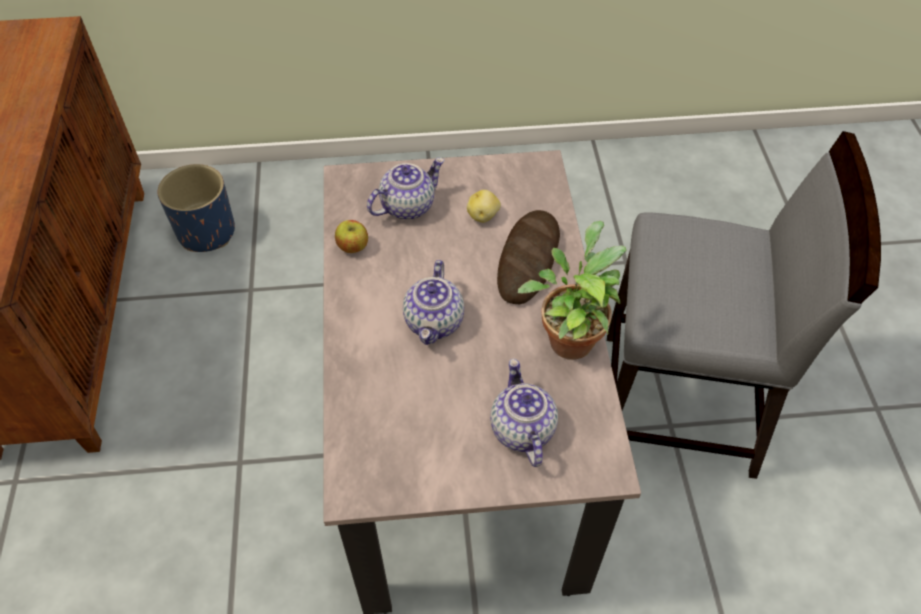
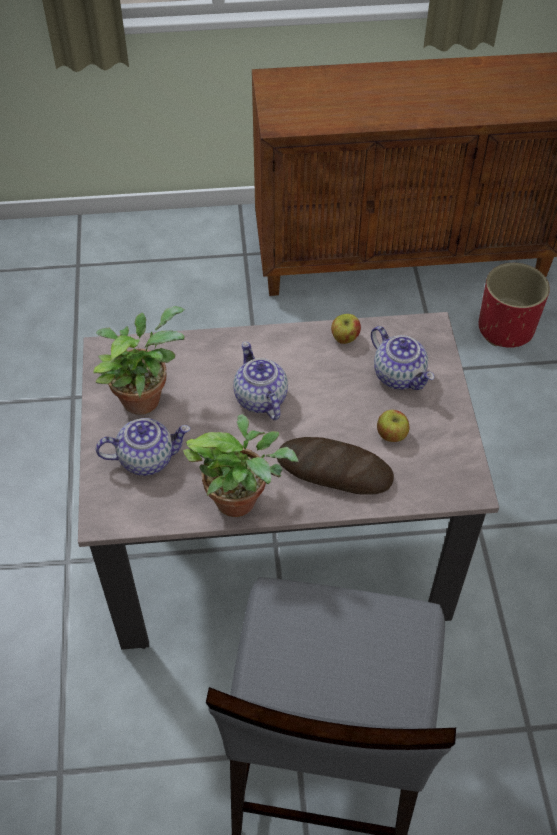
camera: 90 degrees right, 0 degrees up
blue planter [158,164,235,252] -> red planter [479,263,550,348]
teapot [403,260,464,345] -> teapot turned 60 degrees clockwise [233,342,288,420]
potato [467,190,501,223] -> apple [377,410,410,442]
none -> potted plant [93,306,185,415]

